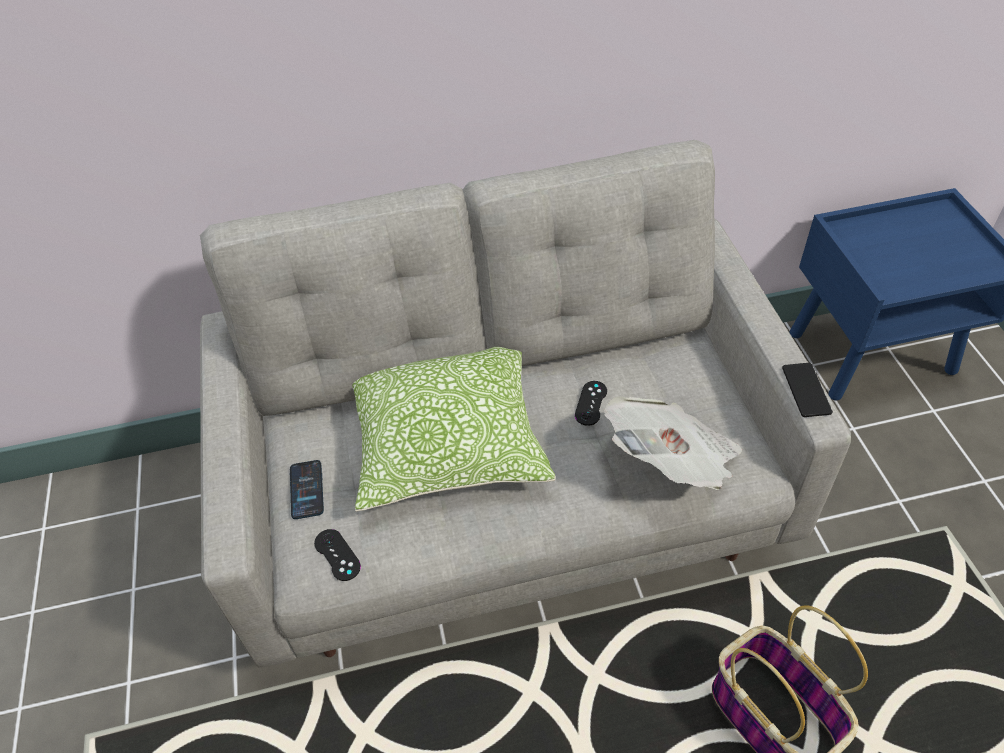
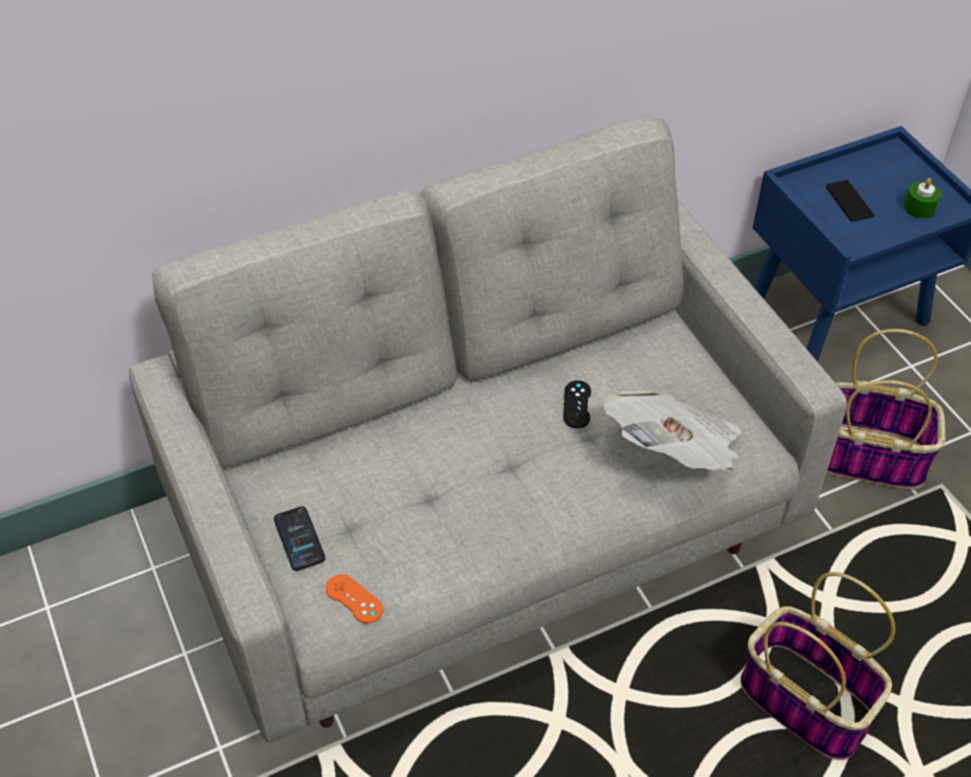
camera: 15 degrees left, 0 degrees up
black game controller [314,529,361,581] -> orange game controller [326,574,383,623]
pillow [352,347,556,512] -> none
phone [782,363,833,417] -> phone moved to [826,180,874,221]
none -> basket [827,329,945,489]
none -> green candle [904,178,942,219]

